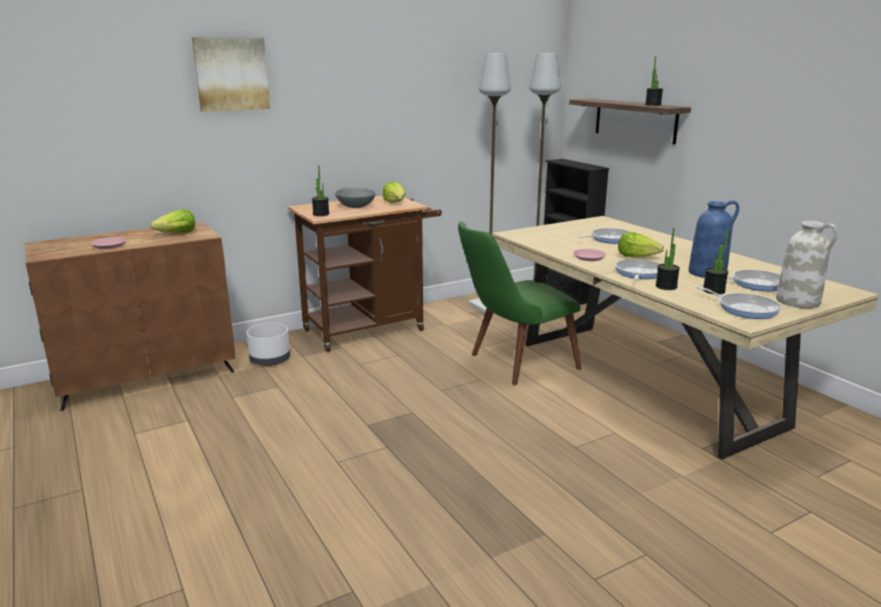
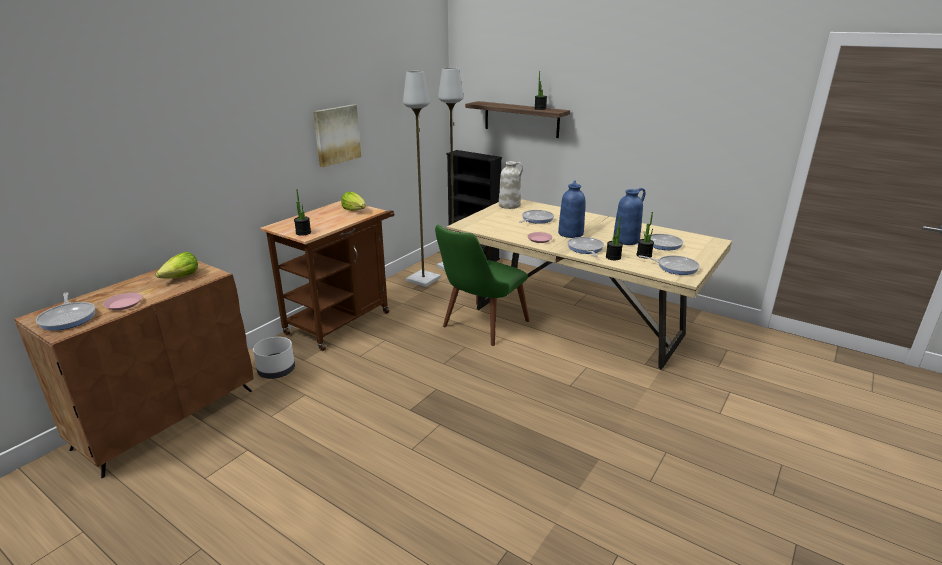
camera: 25 degrees left, 5 degrees up
picture [192,37,270,112] -> picture moved to [313,104,361,167]
grey bowl [335,188,376,208] -> none
lettuce [618,232,664,258] -> blue vase [558,181,585,238]
white vase [776,221,838,308] -> white vase moved to [499,161,523,209]
none -> frying pan [36,292,95,331]

